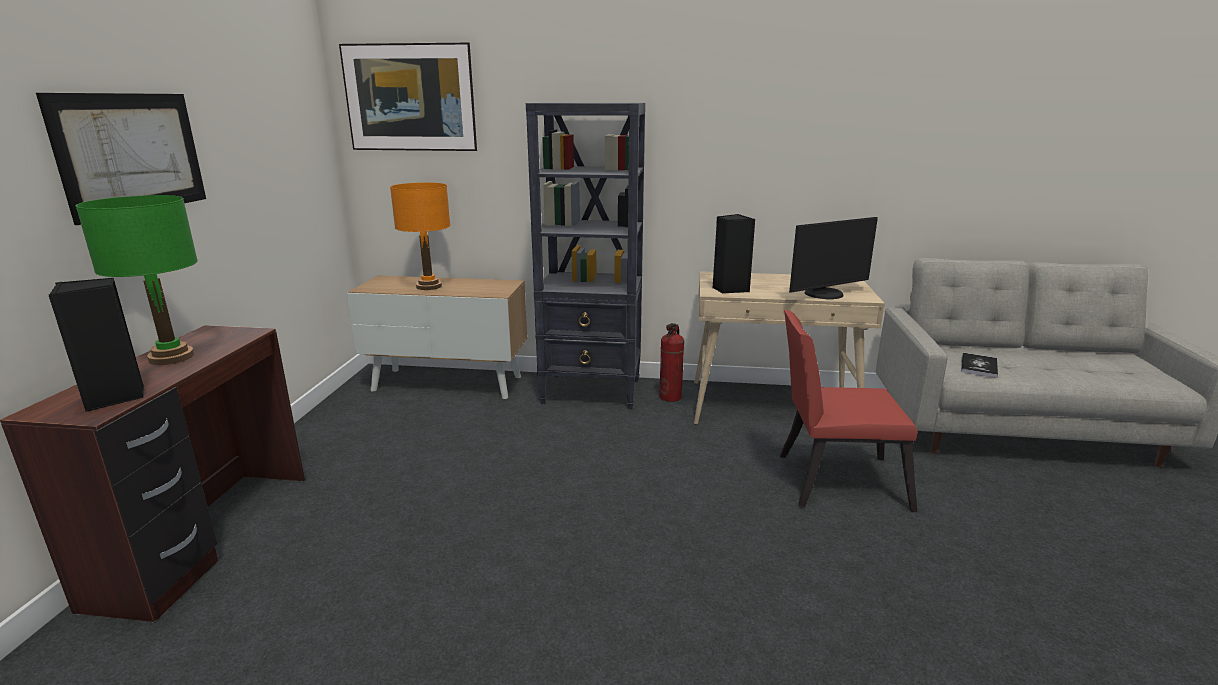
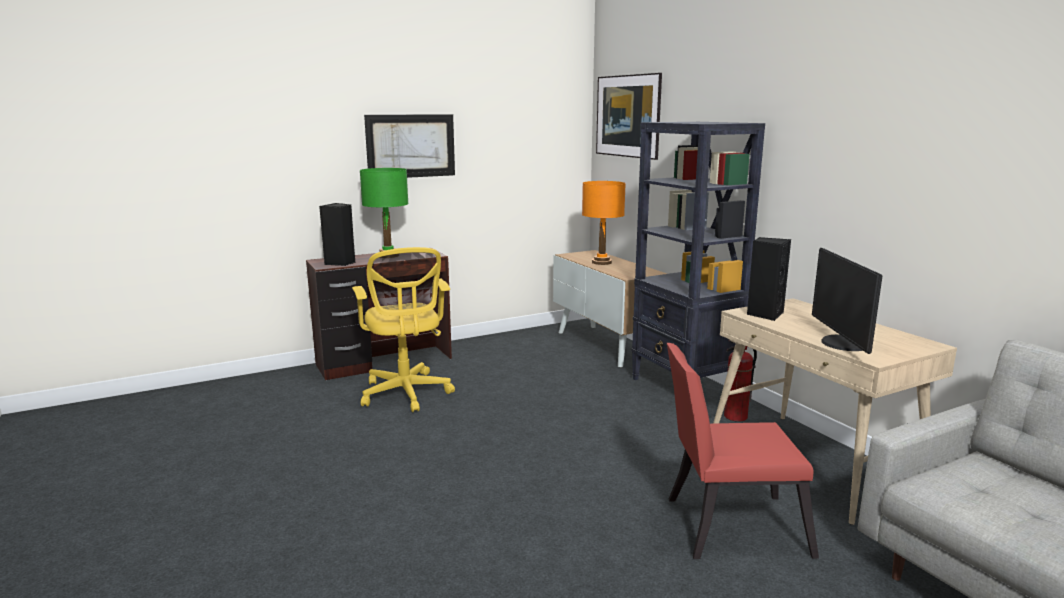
camera: 55 degrees right, 5 degrees down
red chair [780,310,918,512] -> red chair turned 60 degrees counterclockwise [667,343,819,559]
monitor [789,217,878,299] -> monitor turned 60 degrees clockwise [812,248,883,354]
book [961,353,998,378] -> none
none -> yellow office chair [352,247,455,412]

